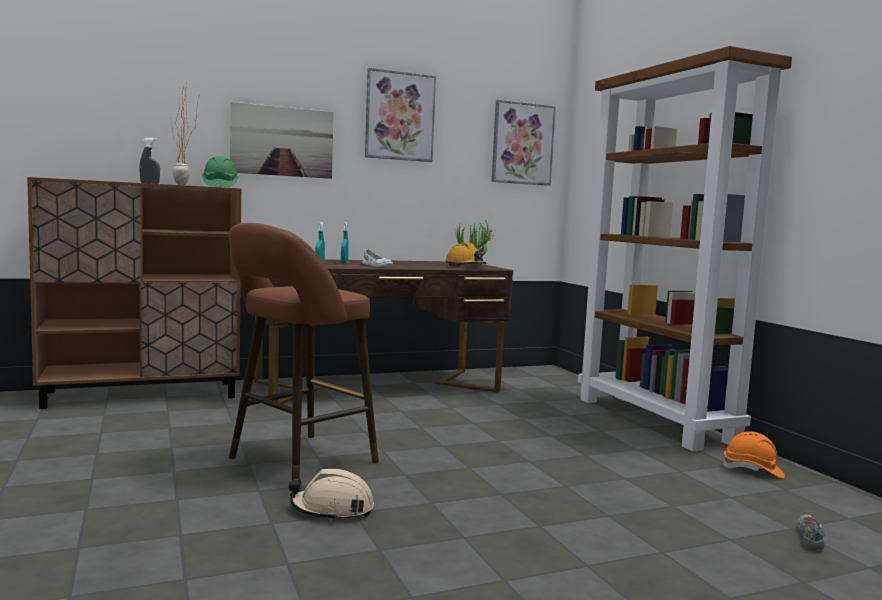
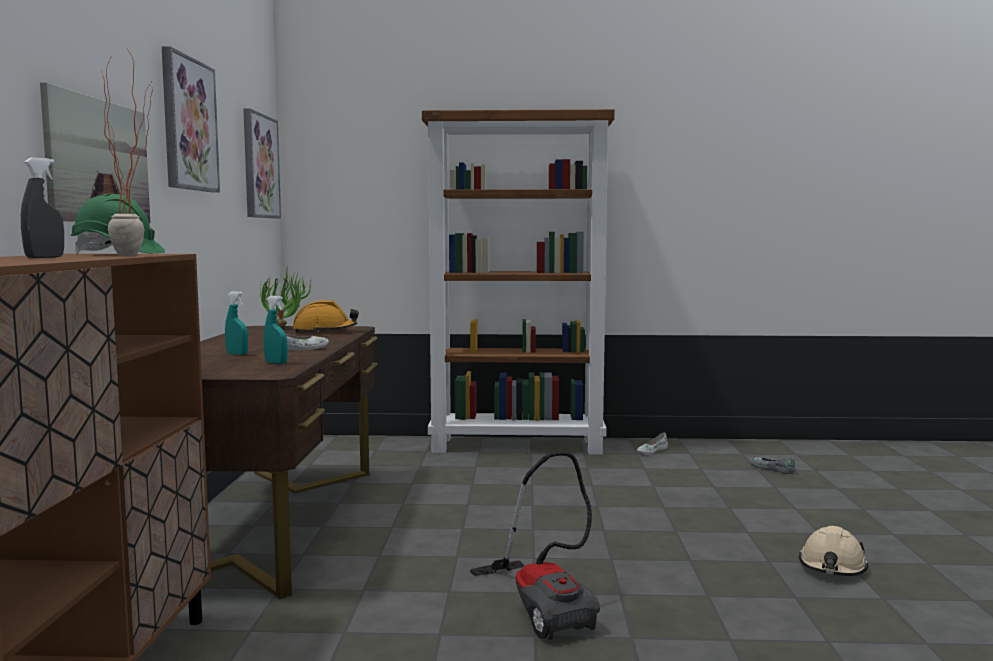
camera: 65 degrees left, 0 degrees up
brown stool [229,223,379,480] -> vacuum cleaner [470,451,600,640]
beige hard hat [288,469,374,521] -> beige hard hat moved to [799,526,869,576]
orange hard hat [722,431,785,478] -> white shoe [637,433,668,454]

